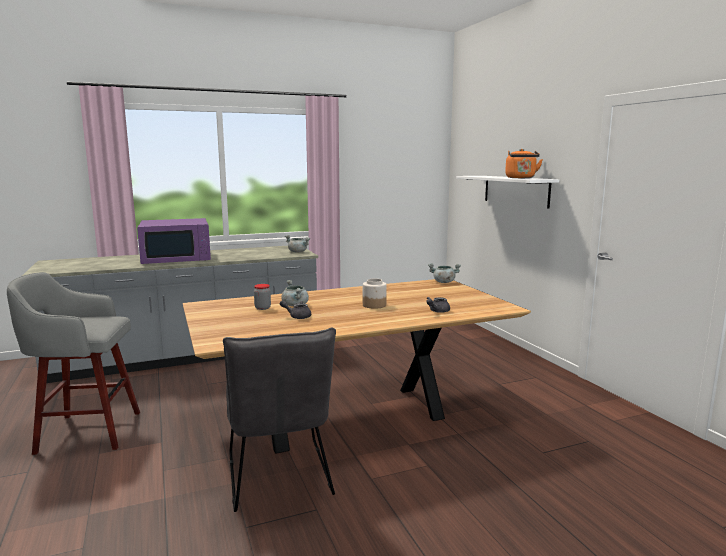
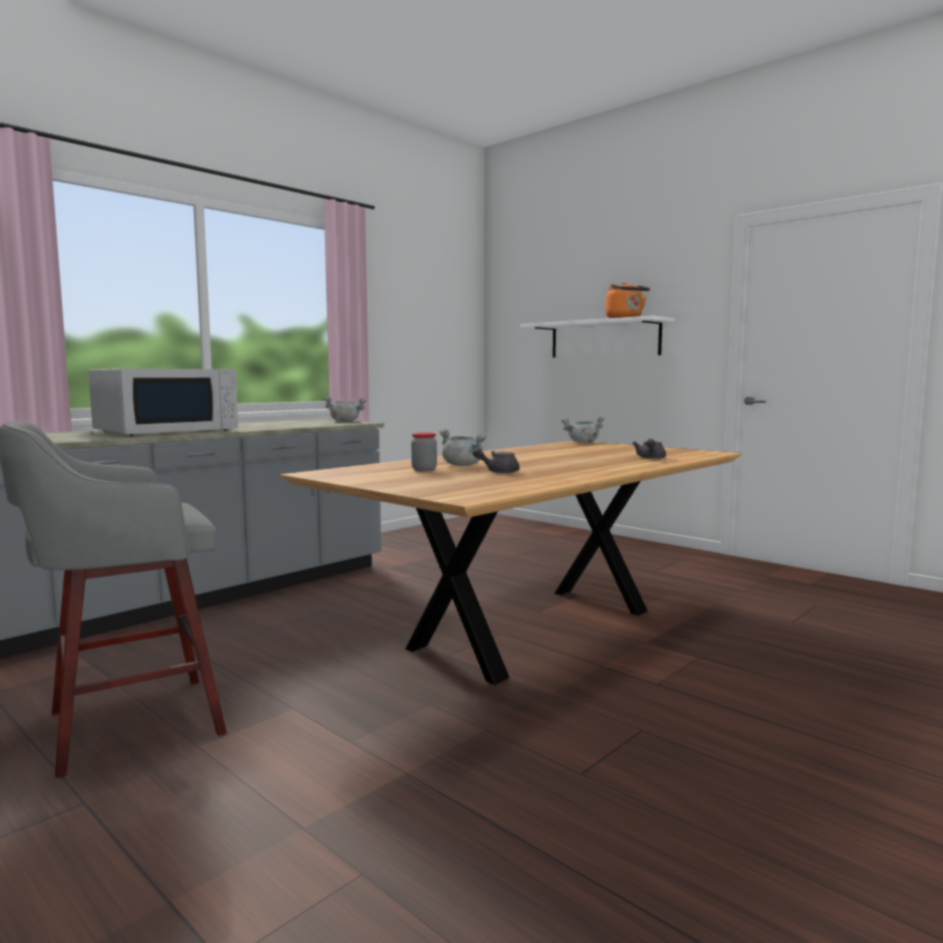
camera: 25 degrees left, 5 degrees down
purple microwave [137,218,211,264] -> white microwave [88,369,238,436]
grey chair [223,328,336,512] -> none
jar [363,279,387,309] -> none

